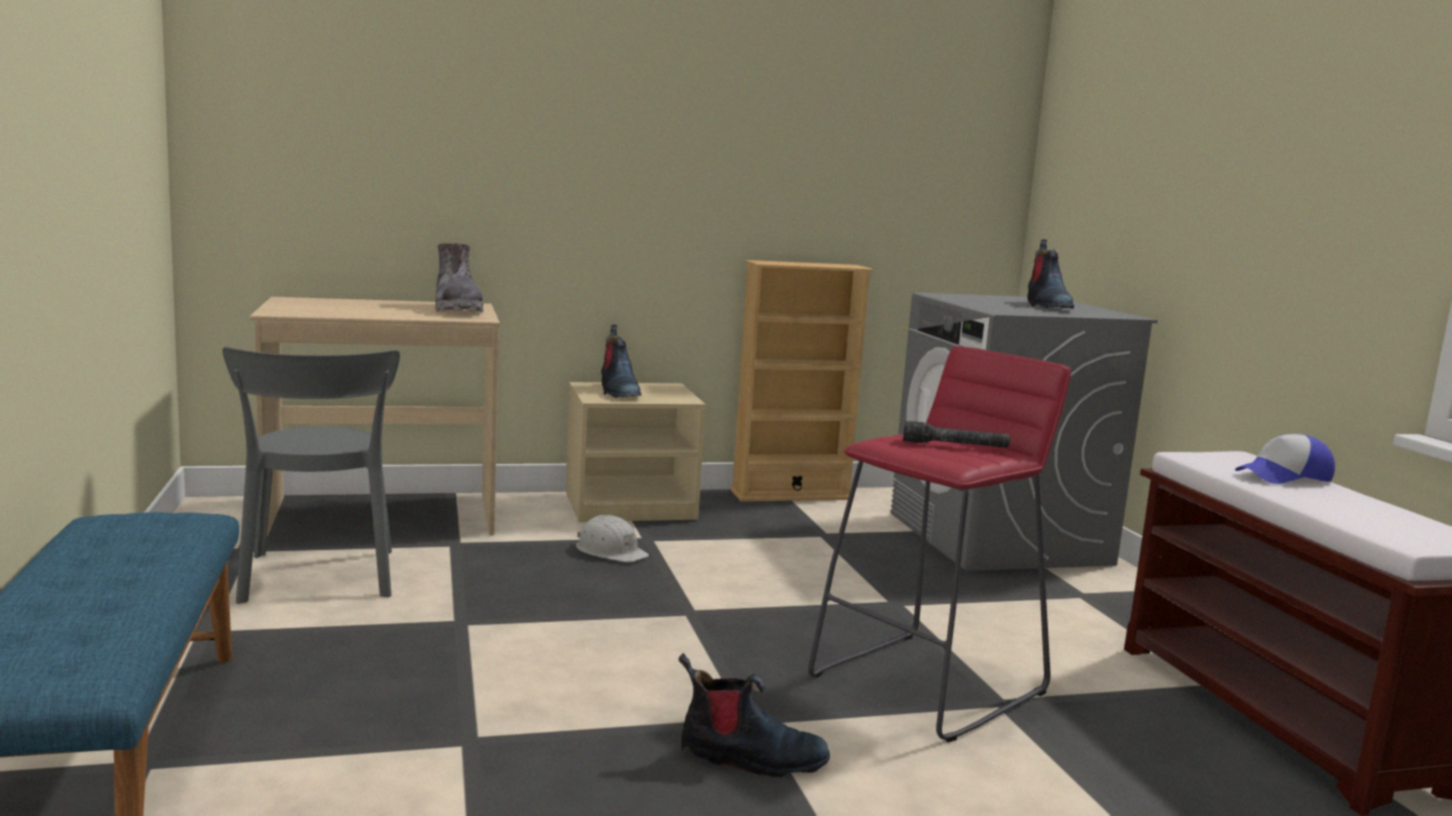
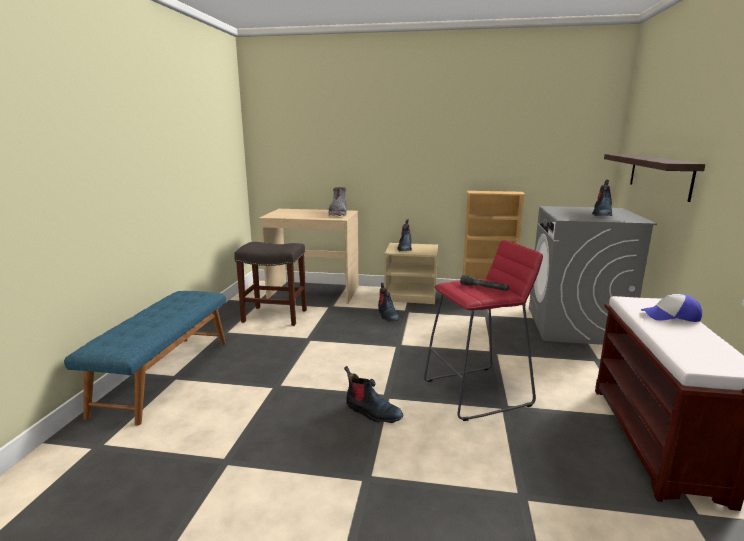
camera: 25 degrees right, 5 degrees up
grey chair [223,347,400,604] -> grey stool [234,242,307,326]
white hard hat [576,515,649,562] -> boot [378,283,400,322]
none -> shelf [604,154,705,202]

